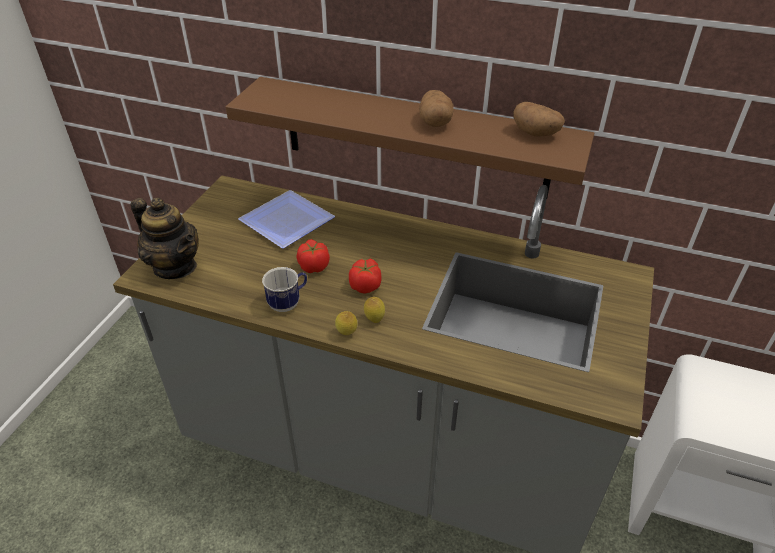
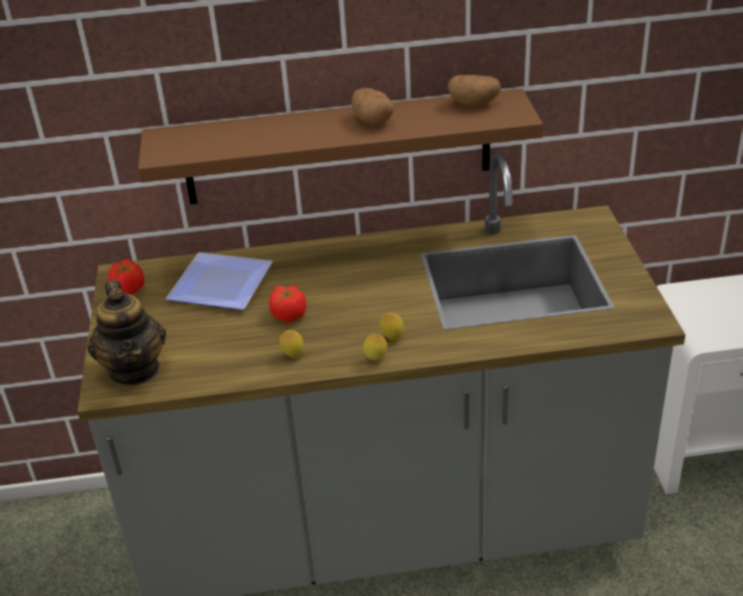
camera: 25 degrees left, 5 degrees down
teapot [131,198,199,279] -> teapot turned 60 degrees clockwise [87,280,166,385]
mug [262,267,307,312] -> lemon [280,330,304,358]
tomato [349,259,382,294] -> tomato moved to [108,259,145,295]

